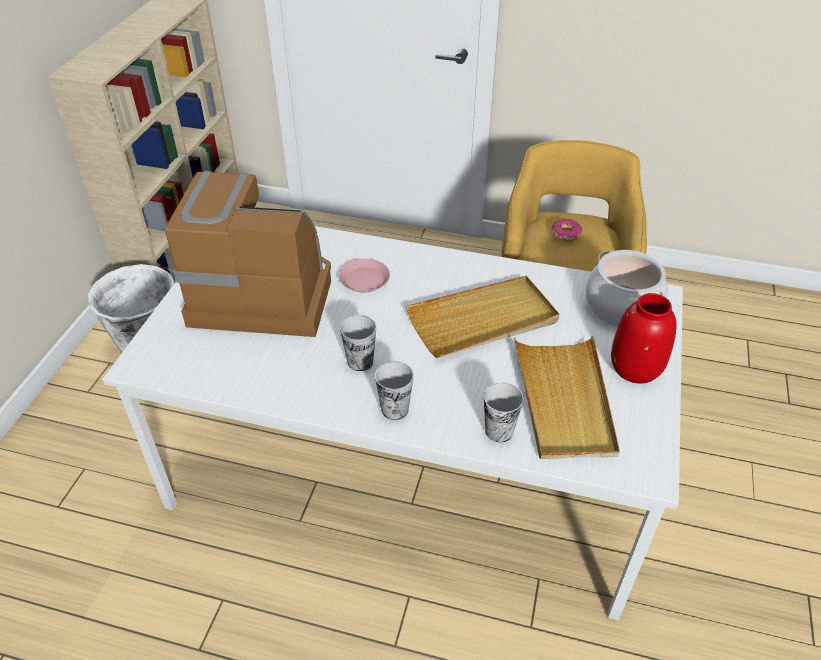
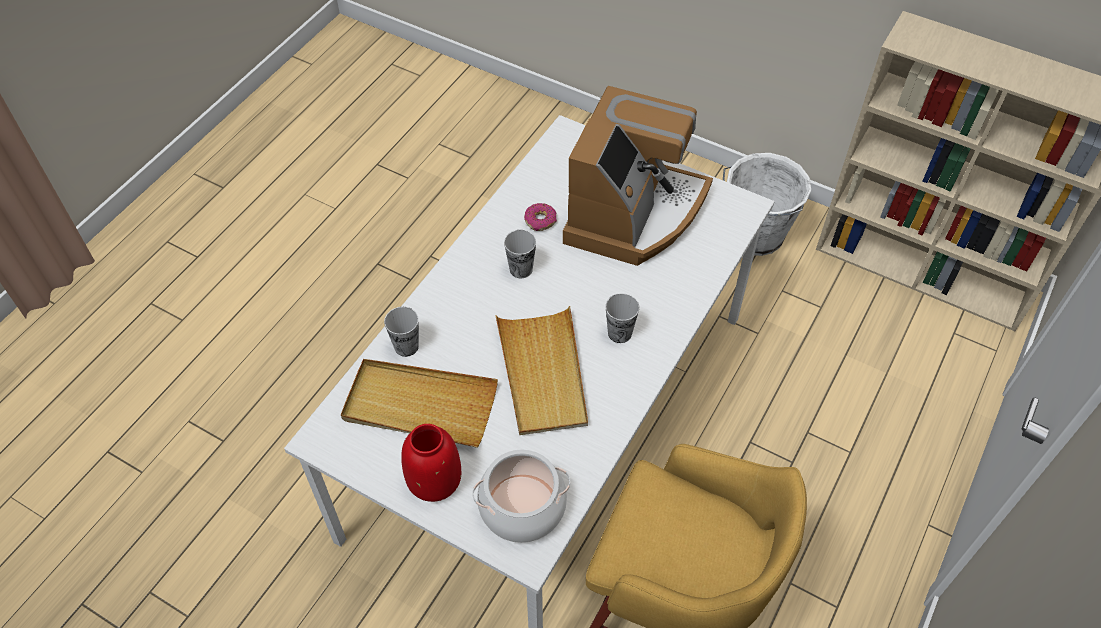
camera: 105 degrees right, 10 degrees up
pink plate [339,259,390,292] -> none
cup [375,361,414,420] -> cup moved to [605,293,639,343]
donut [552,219,583,241] -> donut moved to [524,203,557,231]

